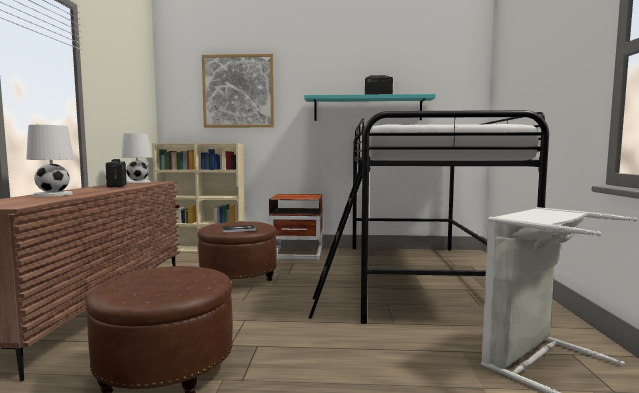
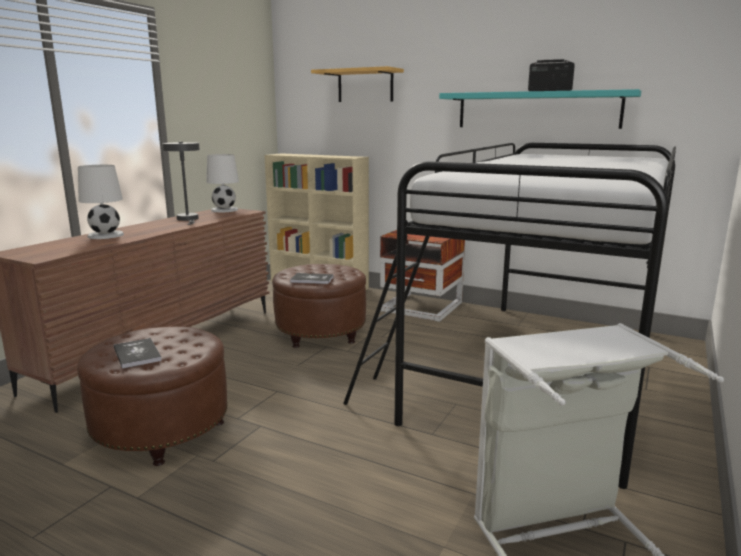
camera: 25 degrees right, 10 degrees up
radio [106,159,127,188] -> grey table lamp [162,142,200,225]
picture [202,54,274,128] -> shelf [311,66,404,102]
none -> book [114,338,162,369]

